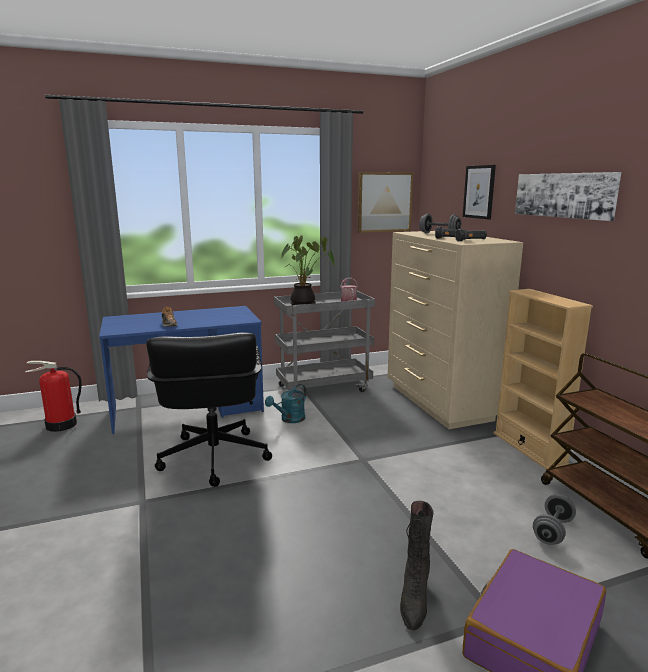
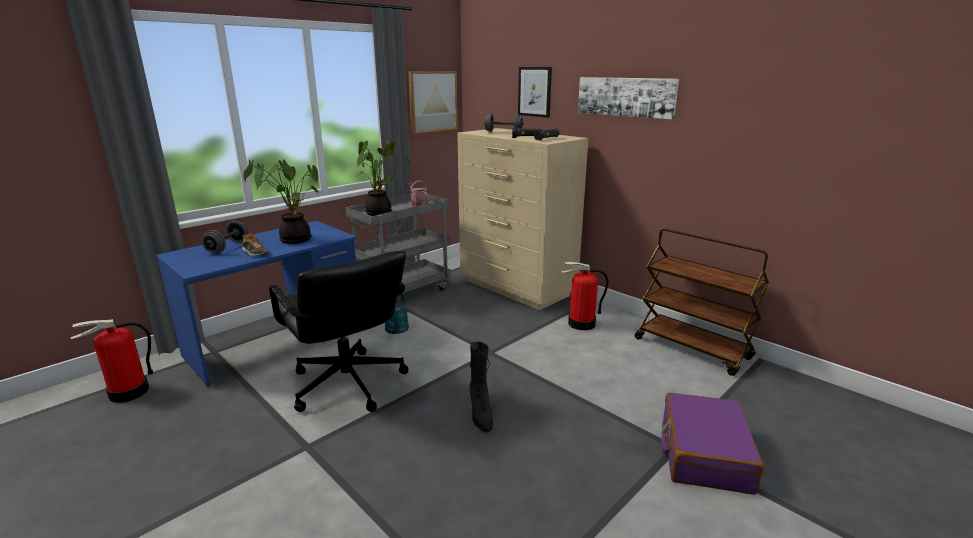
camera: 25 degrees left, 5 degrees up
black boot [400,501,434,630] -> black boot moved to [470,341,493,433]
beige bookcase [494,289,593,469] -> none
grey dumbbell [533,494,576,545] -> grey dumbbell moved to [202,221,248,253]
none -> potted plant [243,159,319,244]
none -> fire extinguisher [561,262,609,330]

